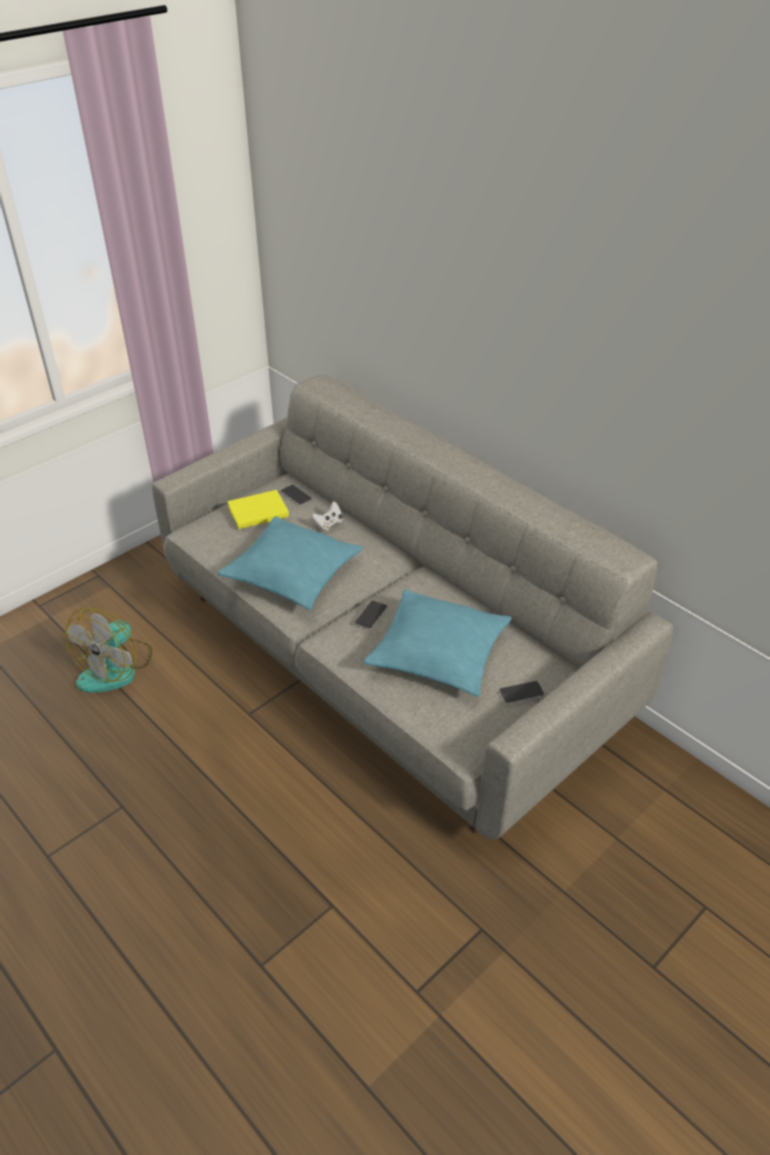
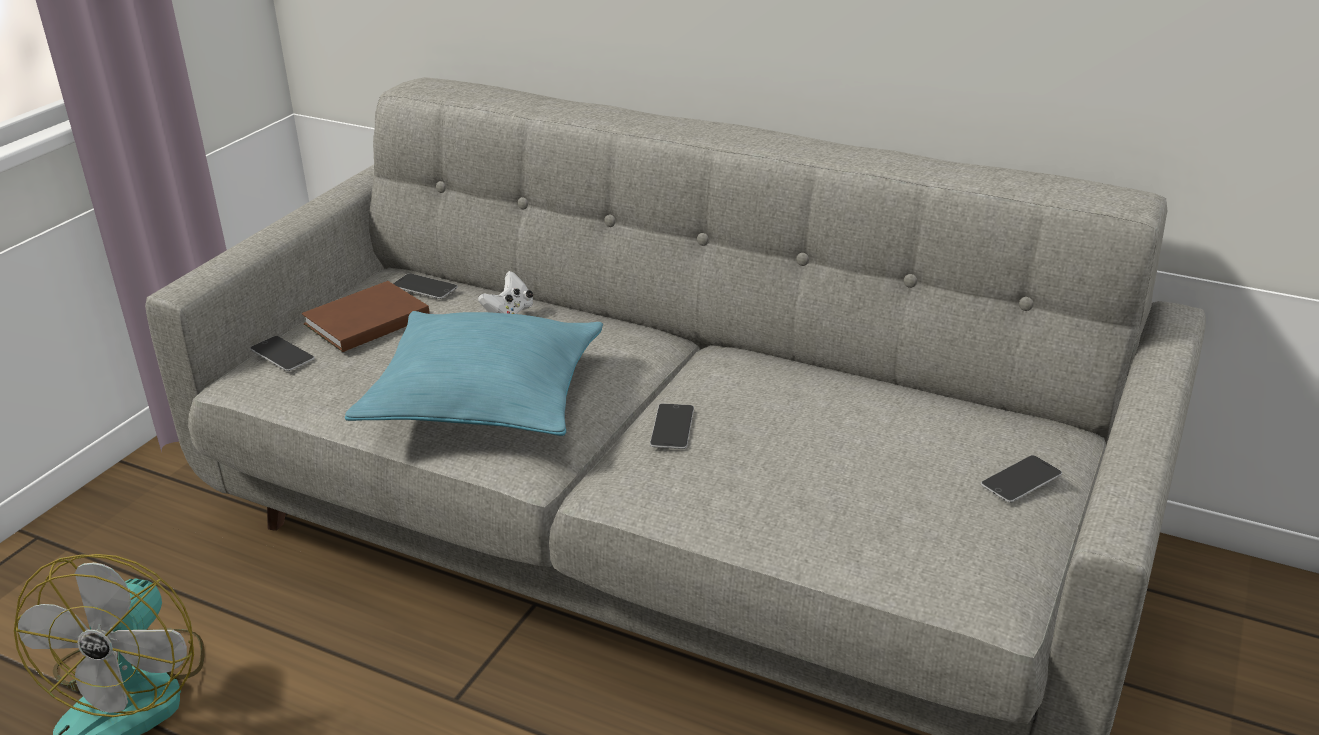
camera: 20 degrees left, 10 degrees down
yellow book [227,490,289,529] -> brown book [302,281,430,352]
turquoise pillow [364,589,512,697] -> none
none -> phone [250,336,315,371]

